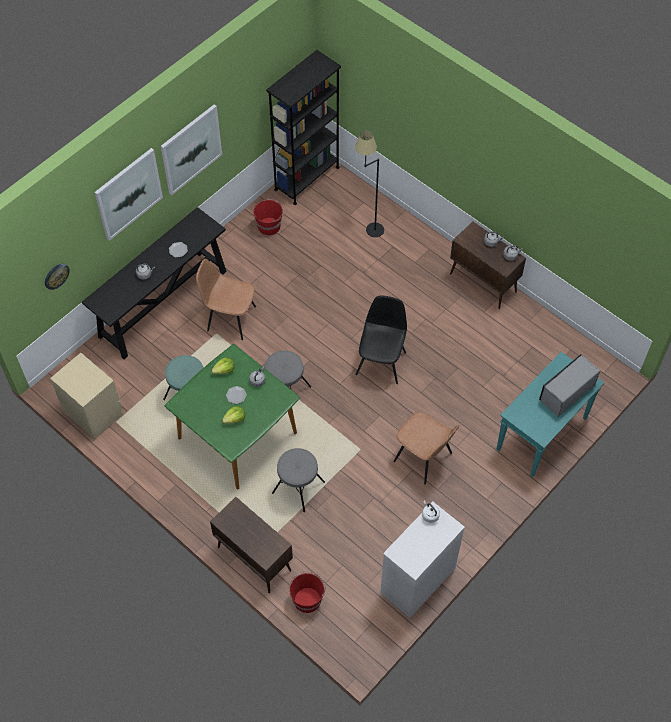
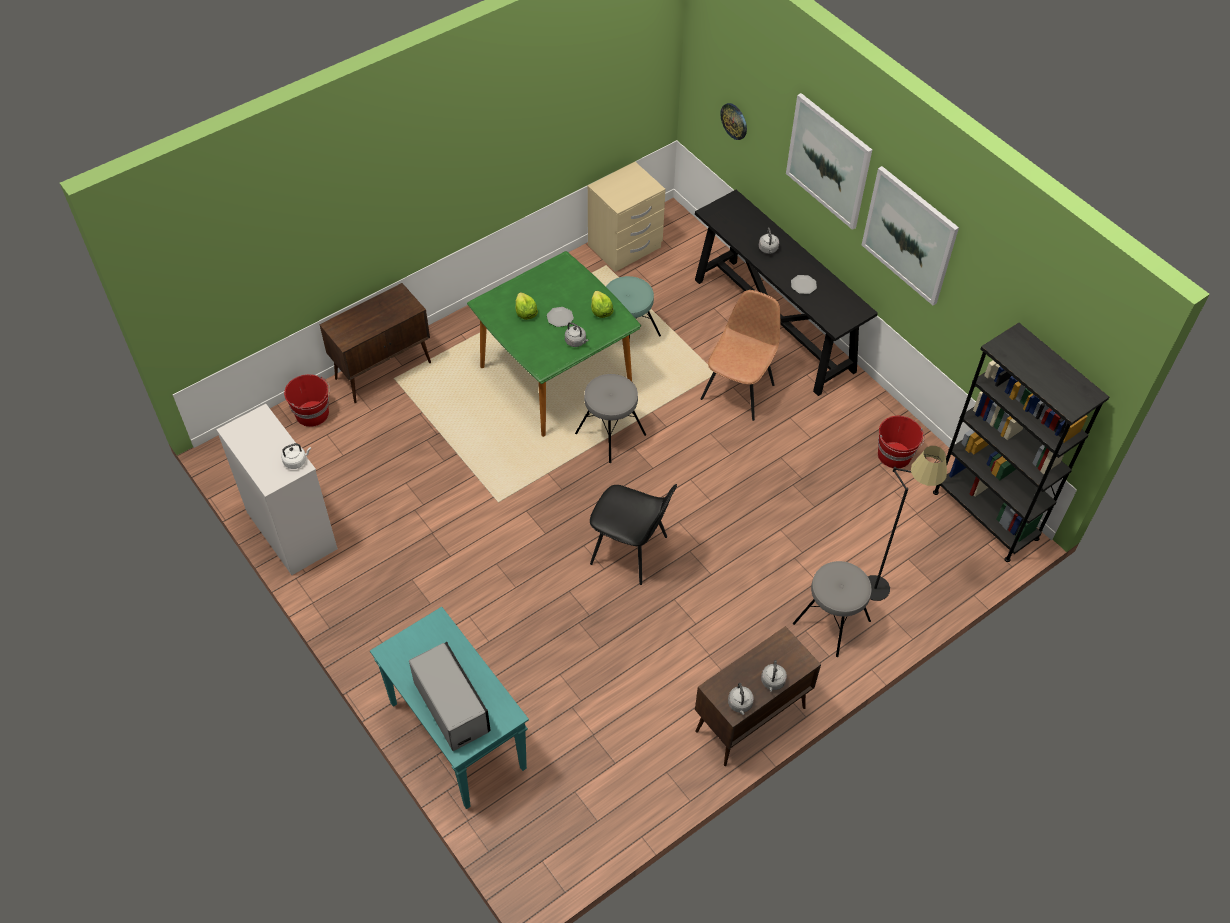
camera: 100 degrees right, 5 degrees down
grey stool [272,448,325,512] -> grey stool moved to [793,561,872,657]
brown chair [393,412,460,484] -> none

